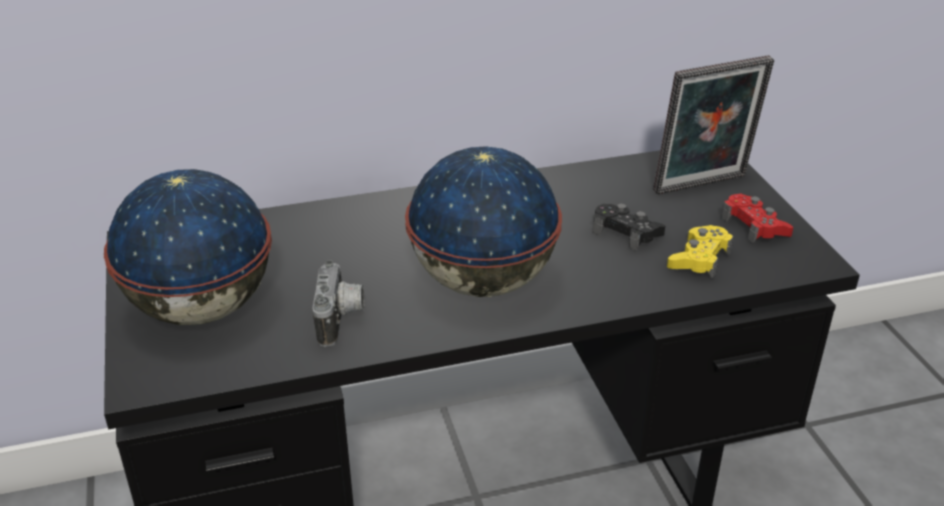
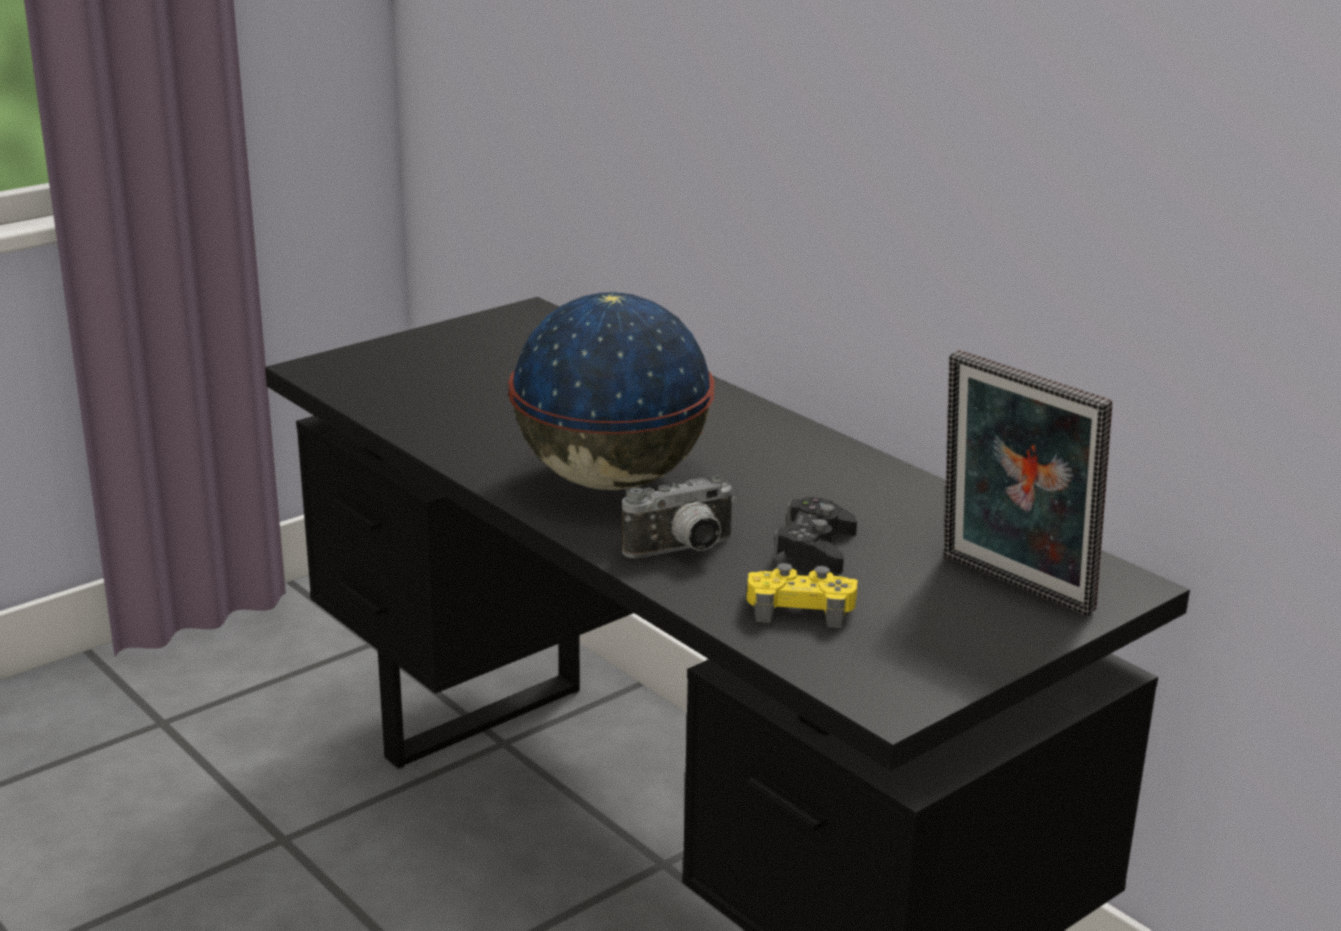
camera: 65 degrees right, 10 degrees down
globe [104,169,272,325] -> none
camera [312,260,364,347] -> camera moved to [622,476,736,558]
red game controller [721,194,794,243] -> none

